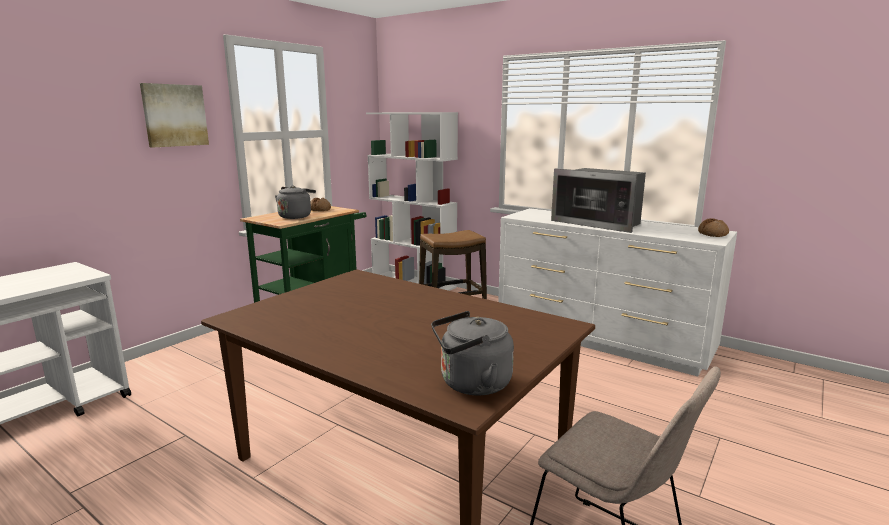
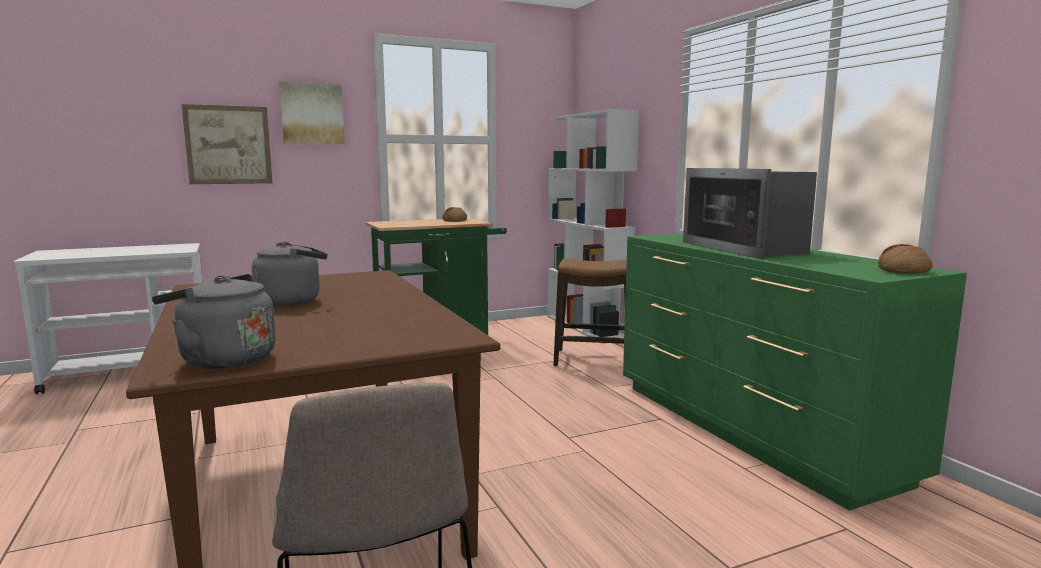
camera: 30 degrees right, 5 degrees down
grey kettle [275,186,316,219] -> grey kettle moved to [252,242,327,306]
white dresser [498,208,737,376] -> green dresser [623,233,967,511]
none -> picture [182,104,272,184]

